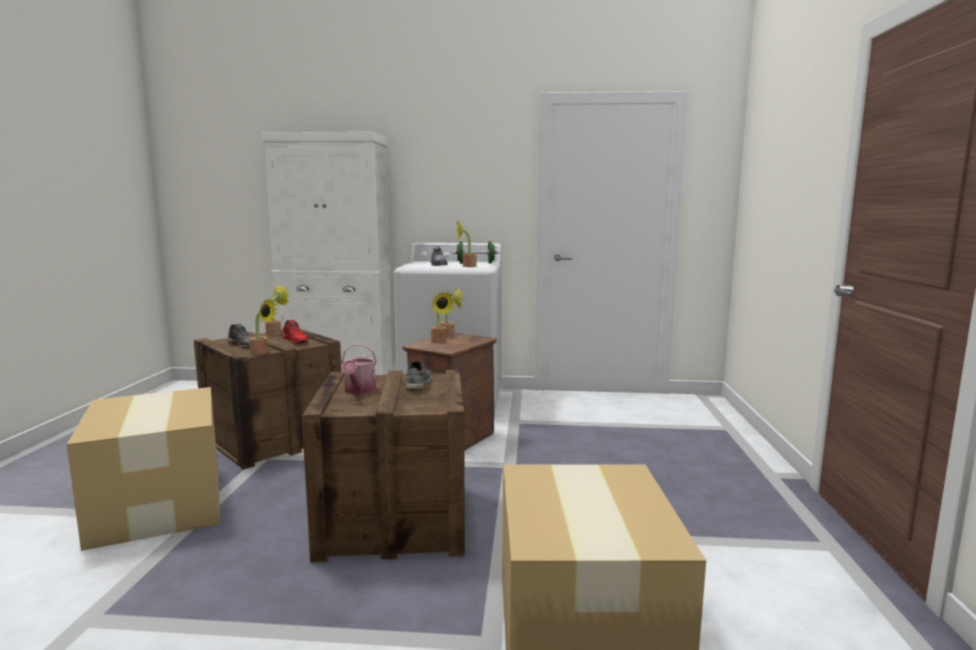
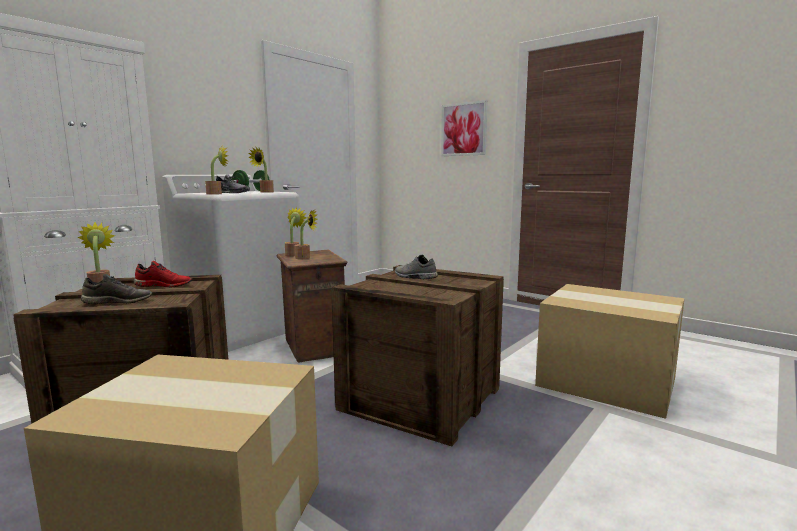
camera: 55 degrees left, 0 degrees up
potted plant [249,298,278,355] -> potted plant moved to [205,145,228,195]
watering can [341,344,377,394] -> none
none -> picture [441,100,488,156]

